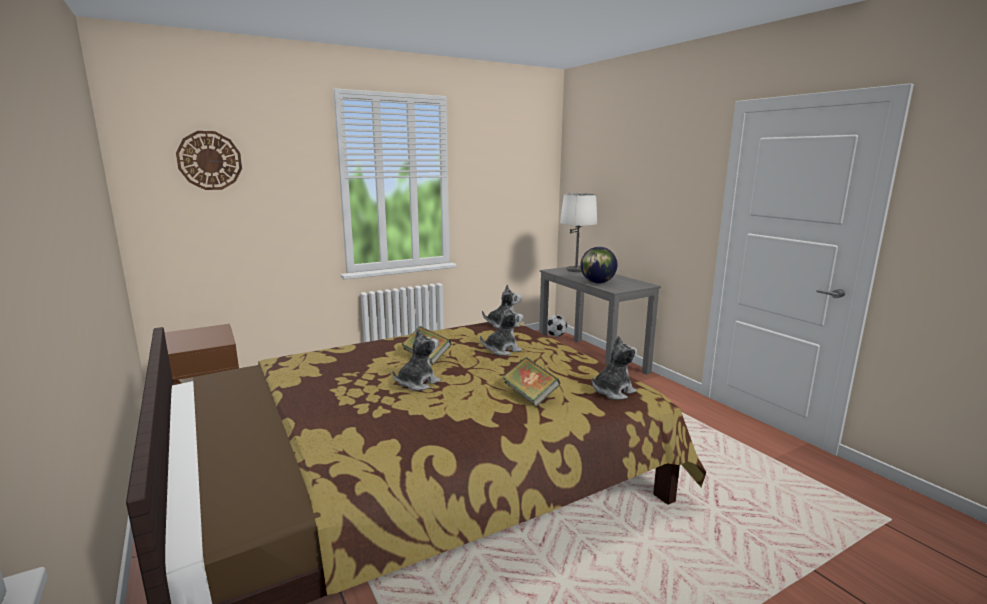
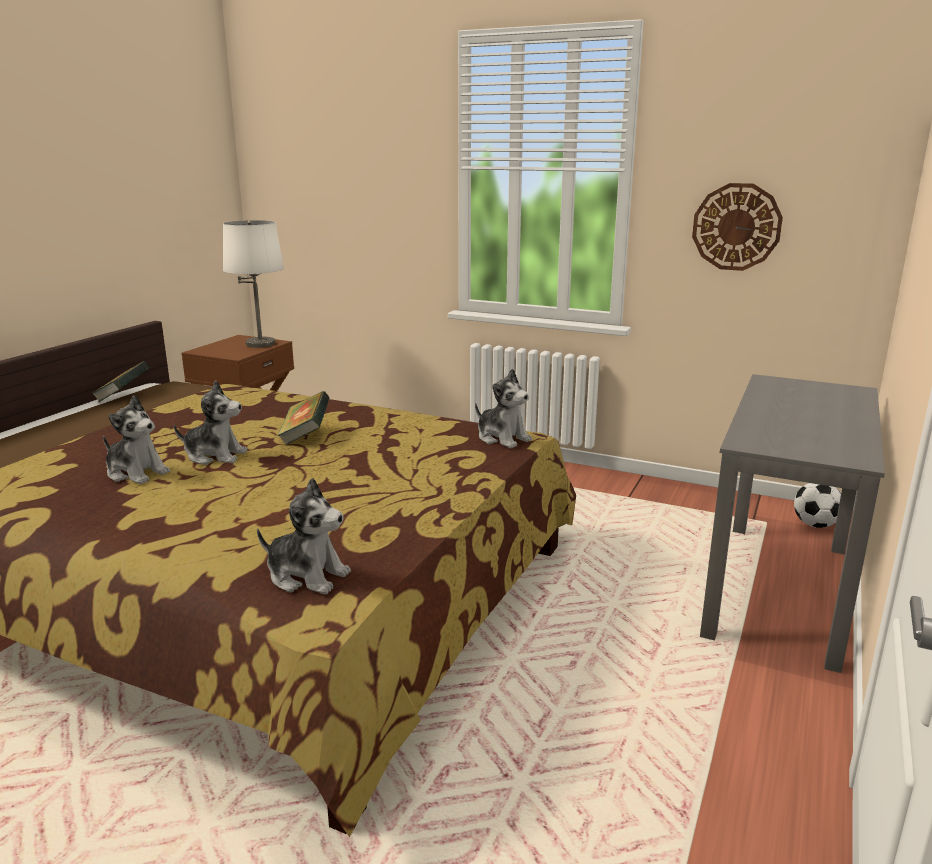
camera: 55 degrees right, 5 degrees up
wall clock [176,131,242,190] -> wall clock moved to [692,183,783,271]
plush toy [480,303,523,356] -> plush toy moved to [103,395,170,484]
book [502,357,560,407] -> book moved to [91,361,150,403]
white table lamp [560,193,597,272] -> white table lamp moved to [223,220,284,348]
globe [580,247,617,283] -> none

